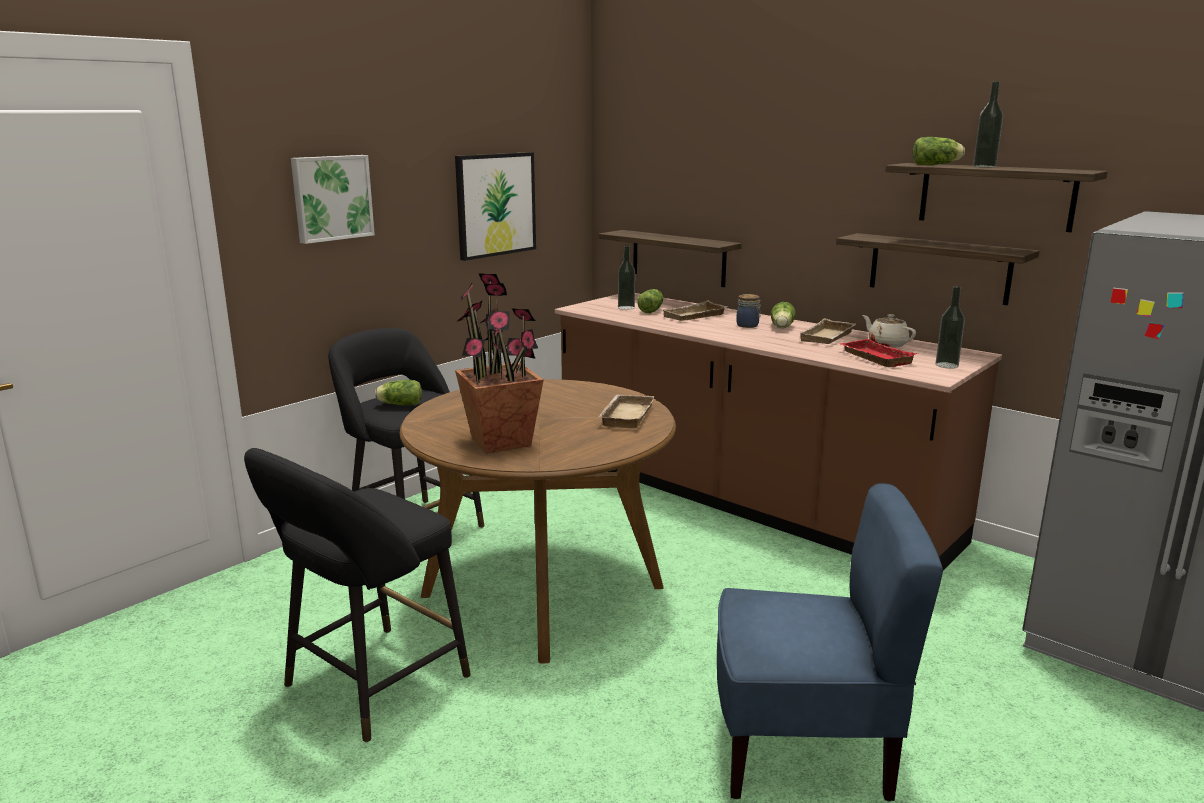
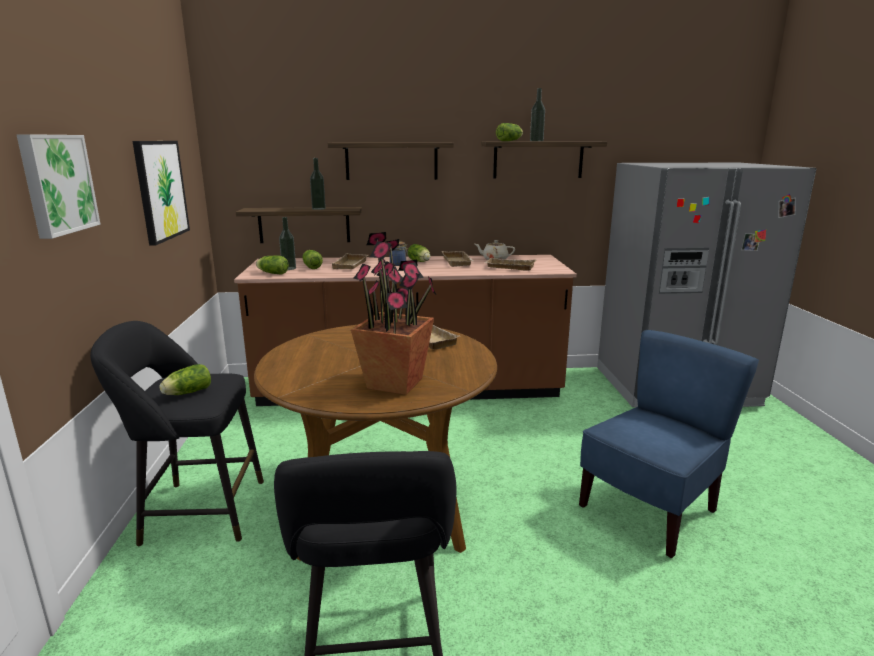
camera: 45 degrees left, 0 degrees up
shelf [836,233,1039,305] -> shelf moved to [328,143,454,180]
red tray [840,339,918,367] -> beige tray [485,258,537,271]
bottle [936,286,965,369] -> bottle moved to [310,158,326,210]
none -> lettuce [256,255,288,275]

